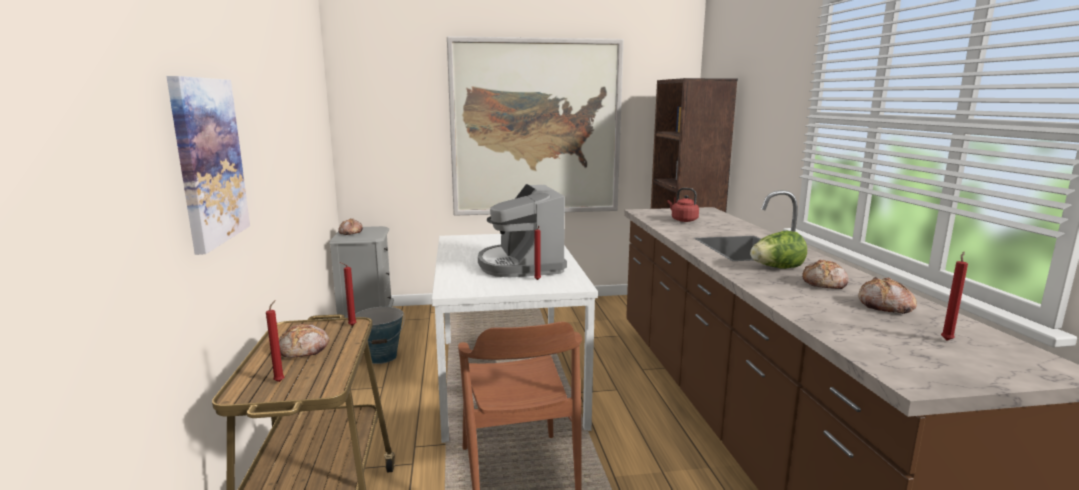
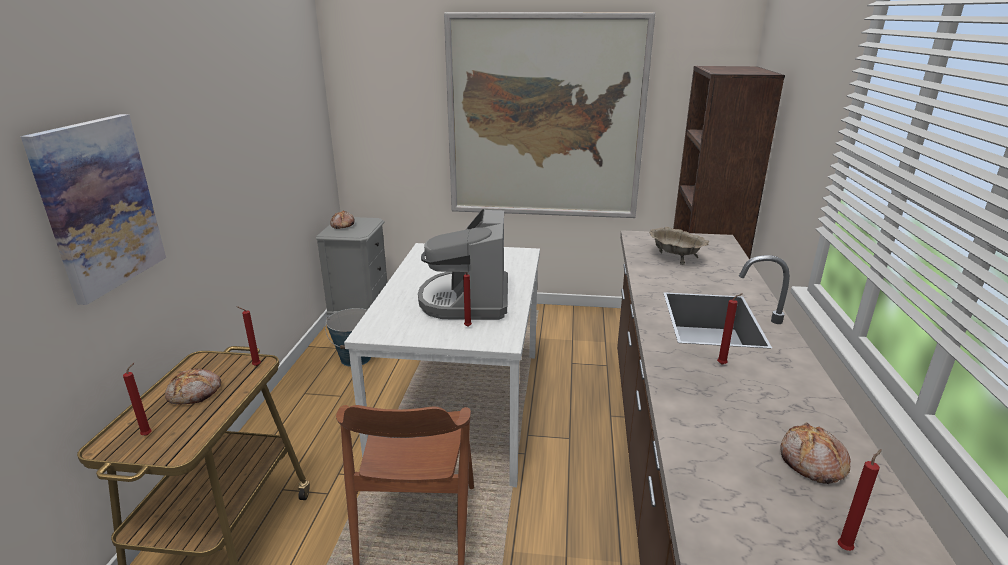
camera: 15 degrees right, 10 degrees up
red kettle [667,188,699,222] -> beige bowl [649,227,709,265]
lettuce [750,231,807,269] -> red candle [717,293,743,364]
bread [802,260,848,289] -> none

